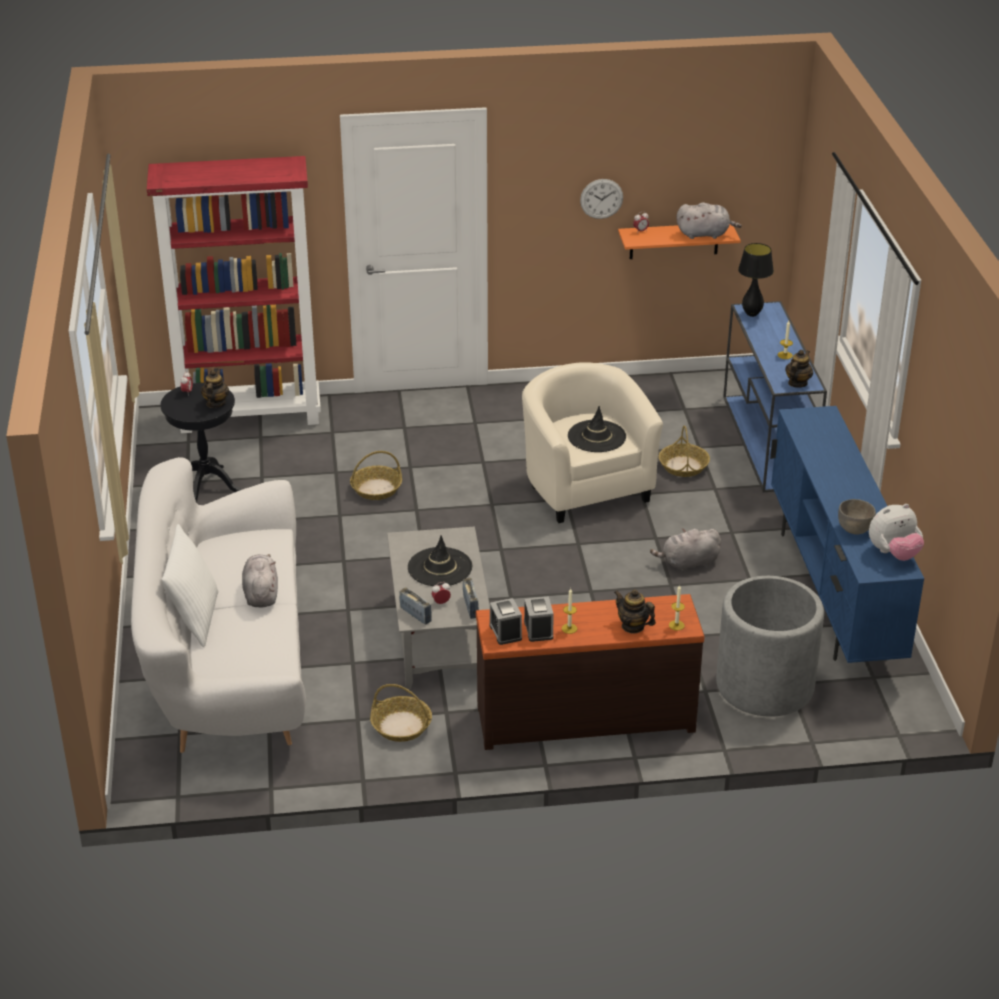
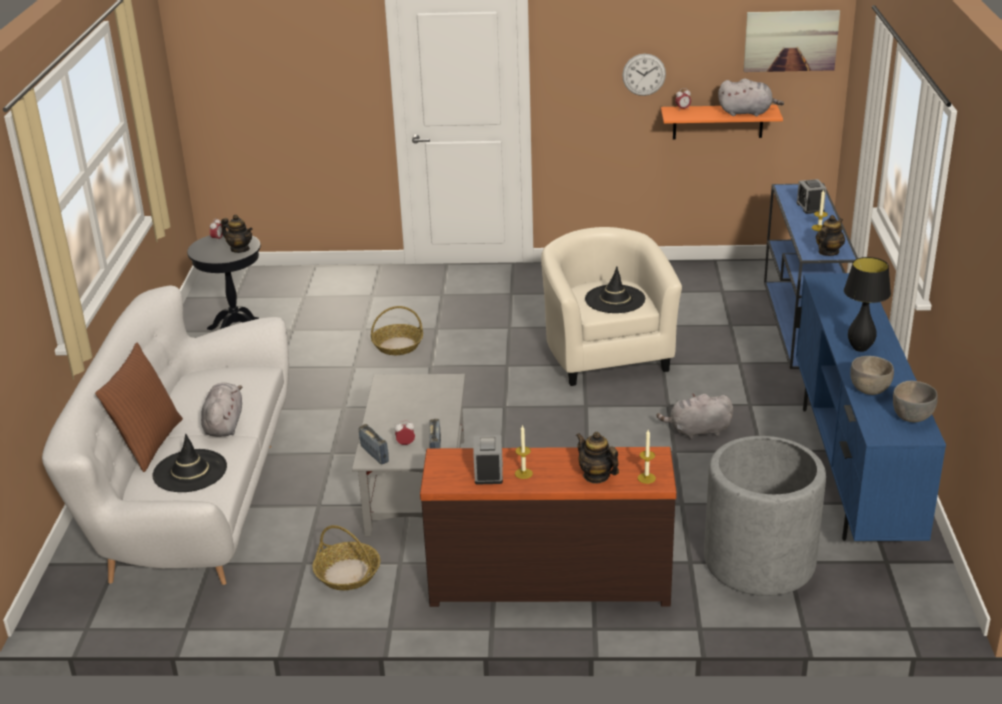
camera: 10 degrees right, 5 degrees down
red bookcase [147,156,321,433] -> none
white pillow [162,524,218,647] -> brown pillow [95,343,183,472]
teapot [201,369,229,408] -> teapot turned 105 degrees clockwise [221,215,253,253]
black hat [408,535,472,586] -> black hat moved to [152,434,227,492]
alarm clock [489,598,522,645] -> alarm clock moved to [796,179,826,214]
basket [659,426,710,477] -> none
black table lamp [738,243,774,317] -> black table lamp moved to [844,257,891,352]
plush toy [869,504,924,561] -> grey bowl [893,381,938,422]
none -> picture [744,10,840,72]

